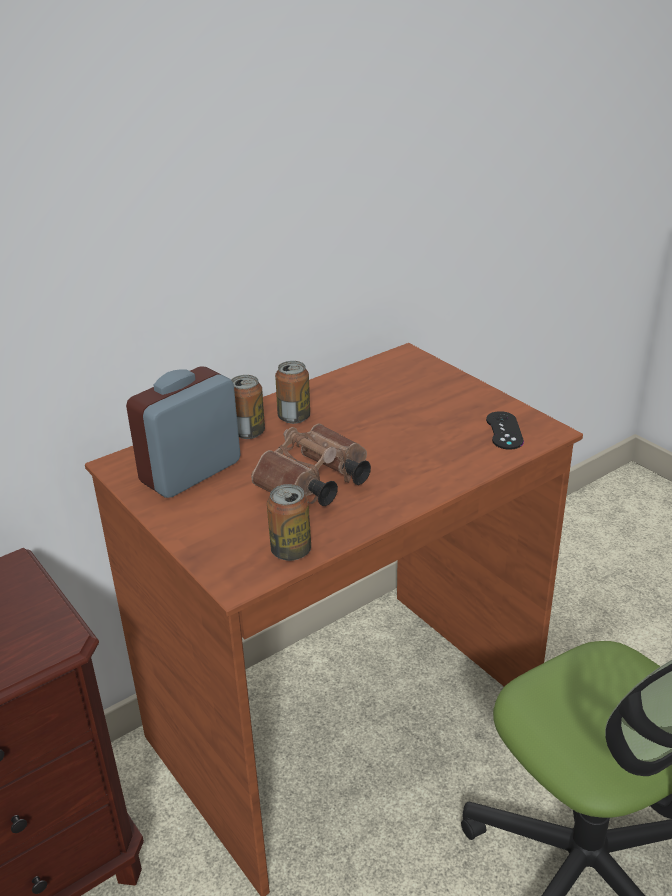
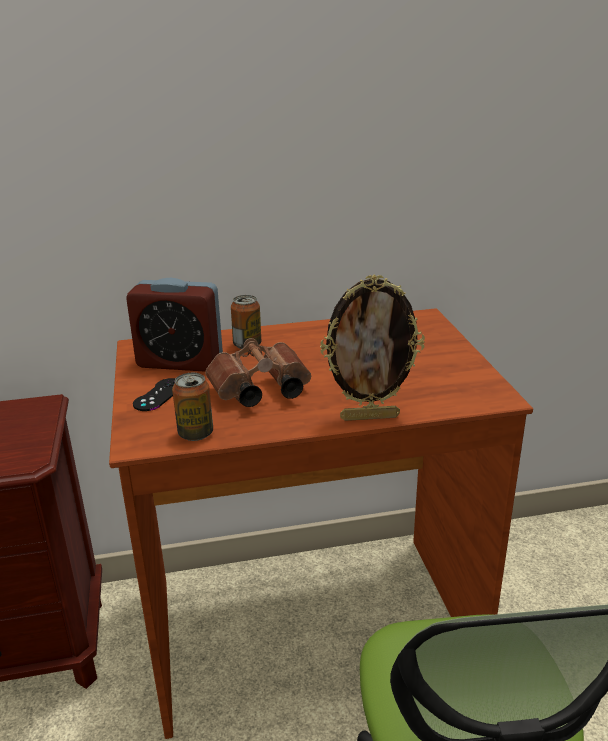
camera: 25 degrees right, 5 degrees down
alarm clock [126,367,241,498] -> alarm clock turned 150 degrees counterclockwise [126,278,223,372]
can [275,361,310,424] -> none
black game controller [486,411,524,450] -> black game controller moved to [133,378,176,411]
none -> picture frame [320,274,425,421]

